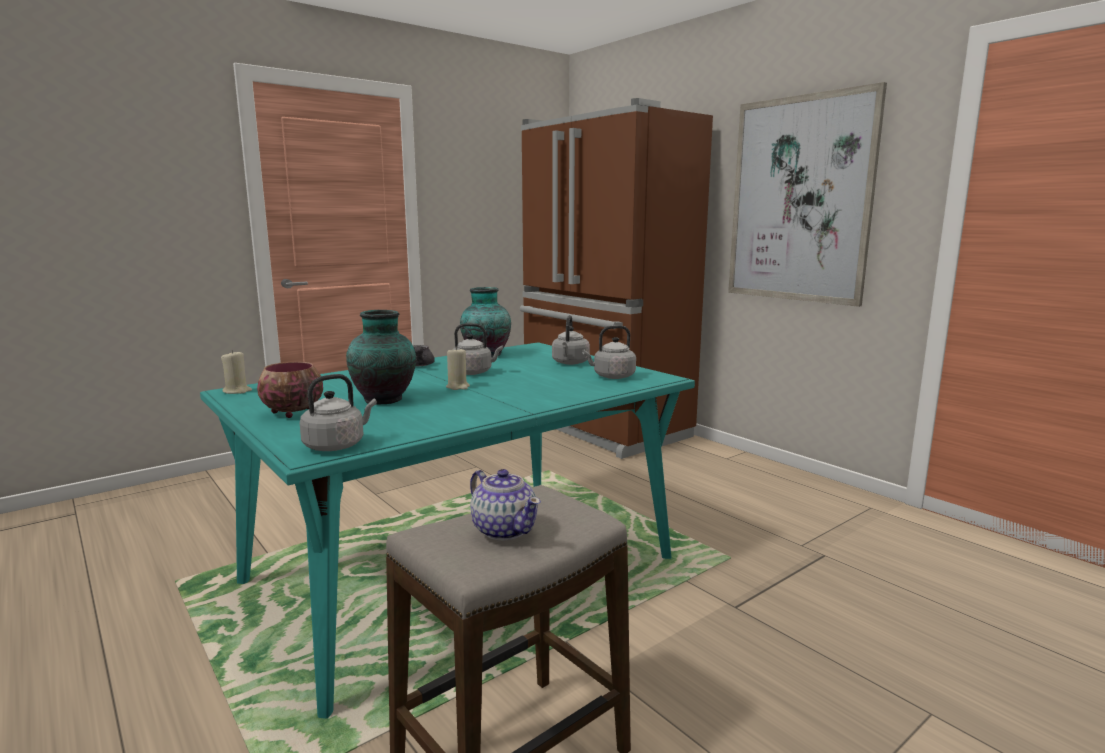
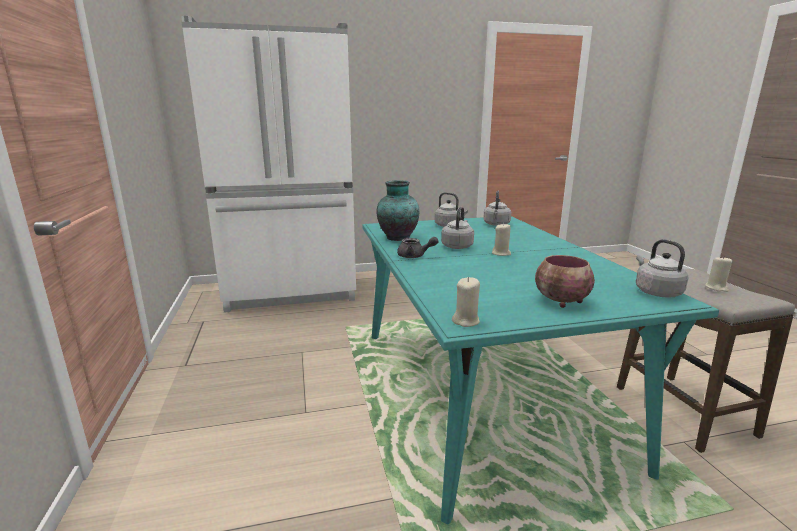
camera: 65 degrees left, 5 degrees up
vase [346,310,416,405] -> none
teapot [470,469,541,541] -> beige candle [705,256,732,292]
brown fridge [520,98,713,459] -> white fridge [181,16,356,313]
picture [728,82,887,307] -> none

